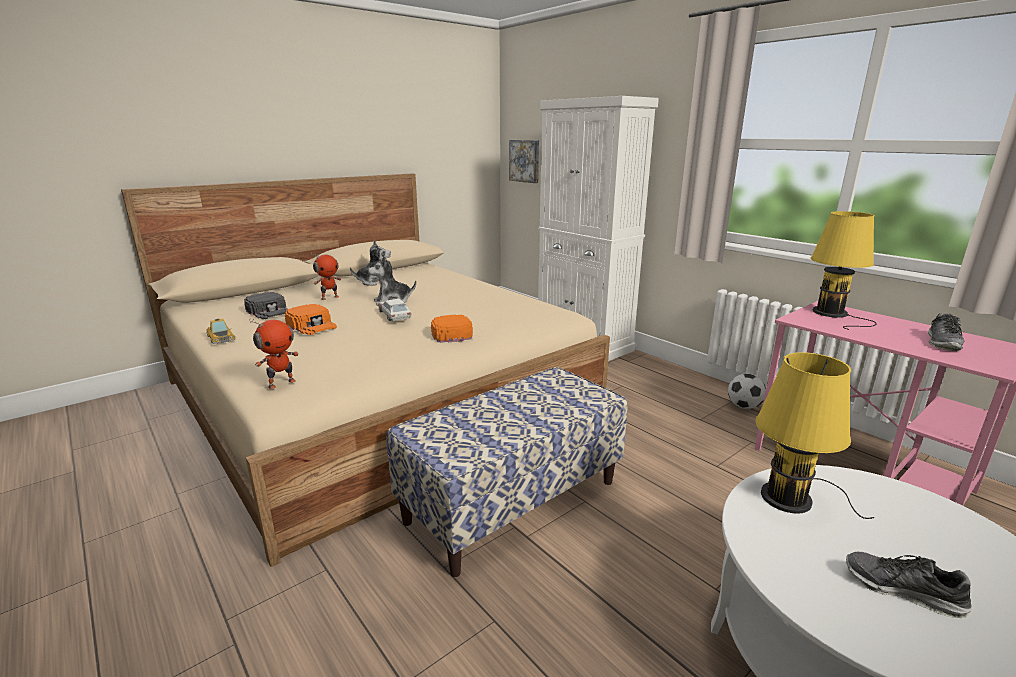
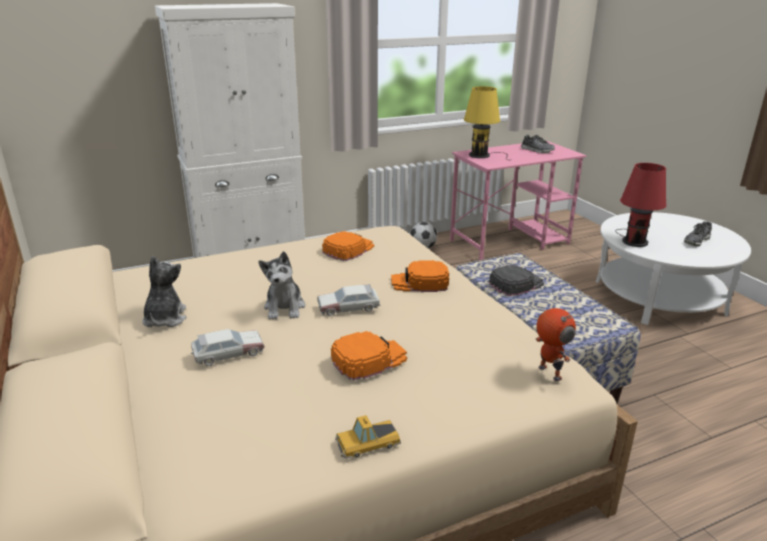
camera: 75 degrees left, 5 degrees up
black cap [244,292,287,319] -> black cap moved to [489,265,544,296]
toy robot [311,253,341,300] -> toy car [191,329,265,366]
picture [509,140,539,183] -> none
yellow table lamp [755,352,874,519] -> red table lamp [615,163,667,247]
none -> orange cap [322,231,374,261]

